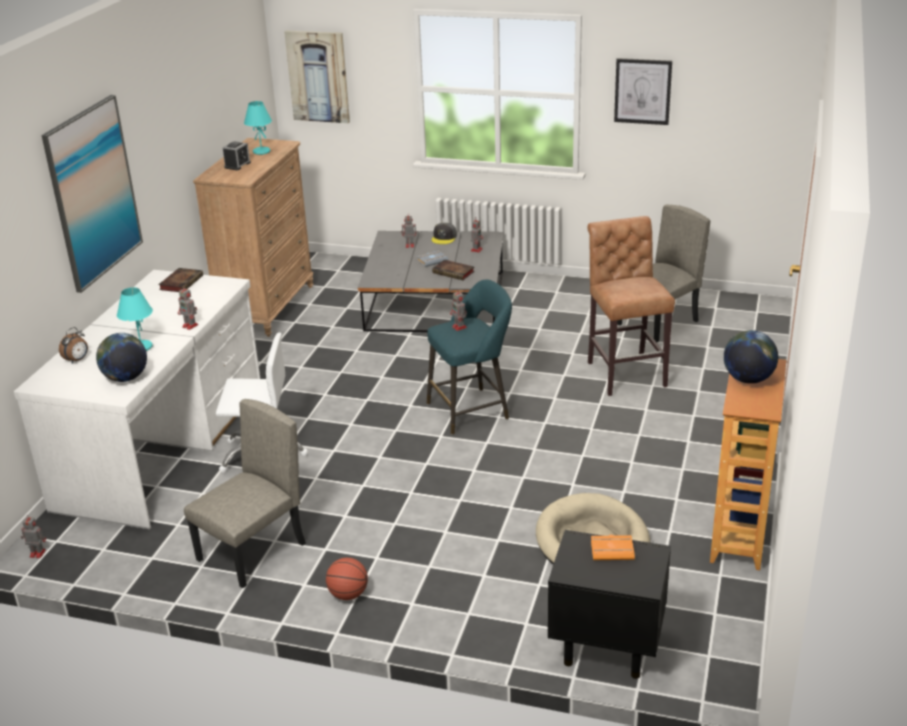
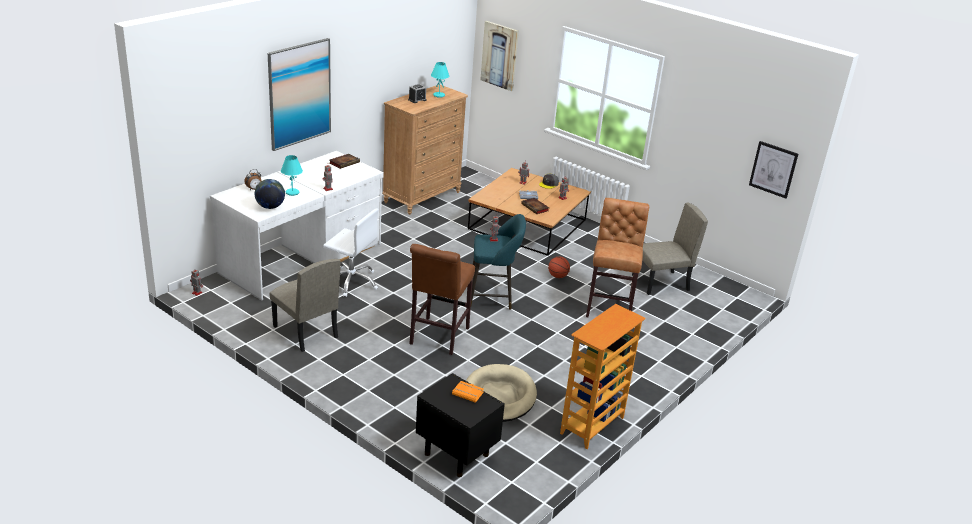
camera: 20 degrees right, 0 degrees up
beige chair [184,399,306,588] -> beige chair turned 75 degrees clockwise [269,259,341,352]
basketball [326,558,368,600] -> basketball moved to [548,257,570,278]
grey coffee table [358,231,504,332] -> brown coffee table [468,168,591,256]
picture [614,58,672,125] -> picture moved to [749,141,798,199]
globe [724,330,778,384] -> none
none -> brown stool [409,244,475,355]

